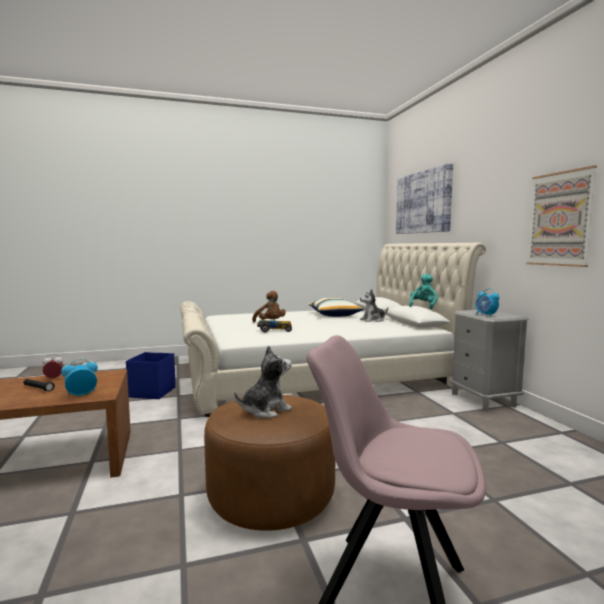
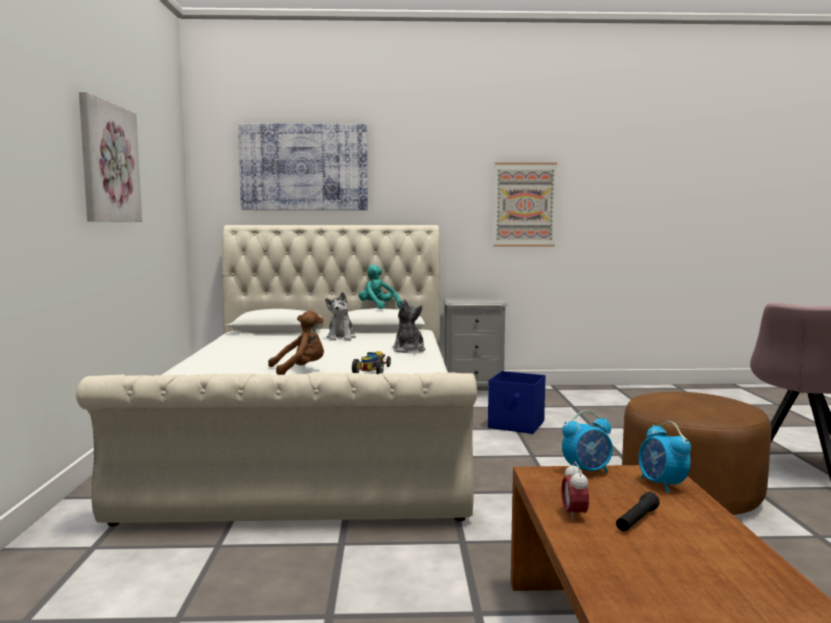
camera: 75 degrees left, 0 degrees up
blue storage box [126,352,176,399] -> blue storage box moved to [488,371,545,434]
plush toy [234,345,292,418] -> plush toy moved to [392,299,425,353]
pillow [309,298,364,317] -> none
alarm clock [475,288,500,317] -> alarm clock moved to [562,410,613,473]
none -> picture [79,92,142,222]

